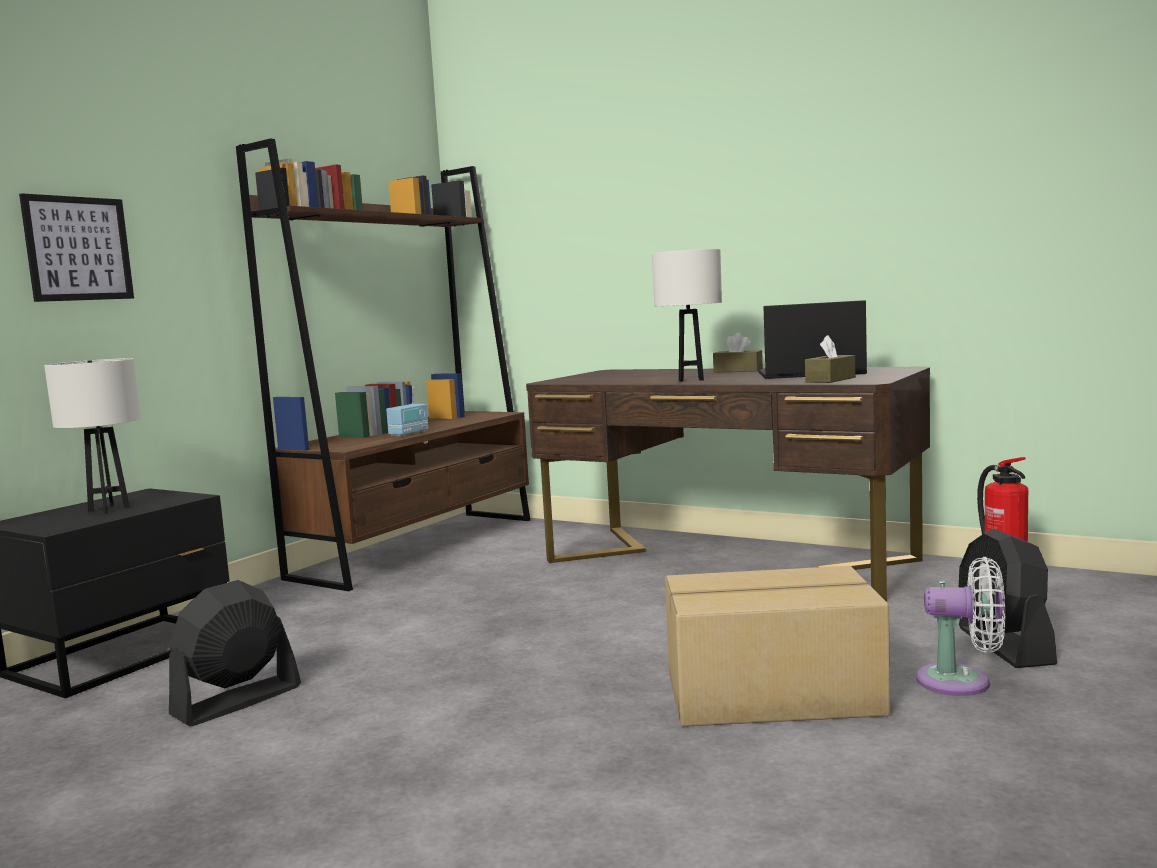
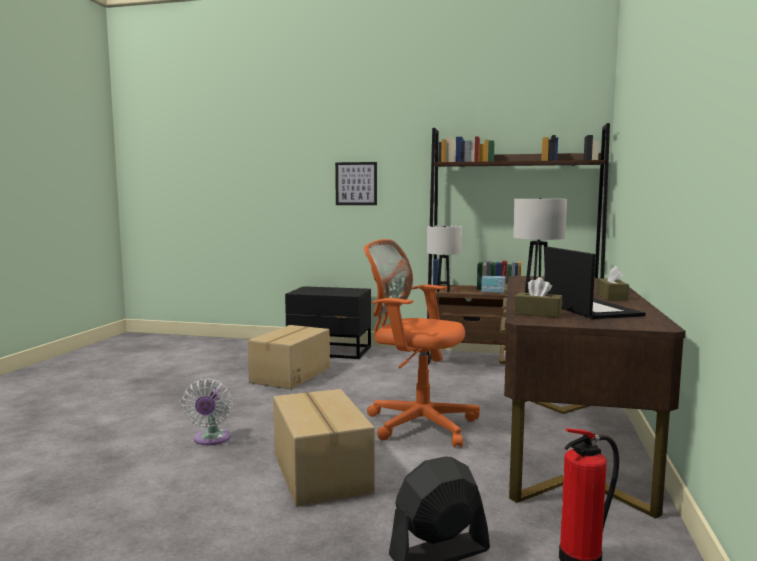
camera: 70 degrees right, 0 degrees up
white table lamp [44,358,141,513] -> white table lamp moved to [427,226,462,292]
black fan [169,580,301,726] -> cardboard box [247,325,330,389]
white fan [916,557,1005,696] -> white fan moved to [181,379,233,446]
none -> orange office chair [364,239,480,447]

